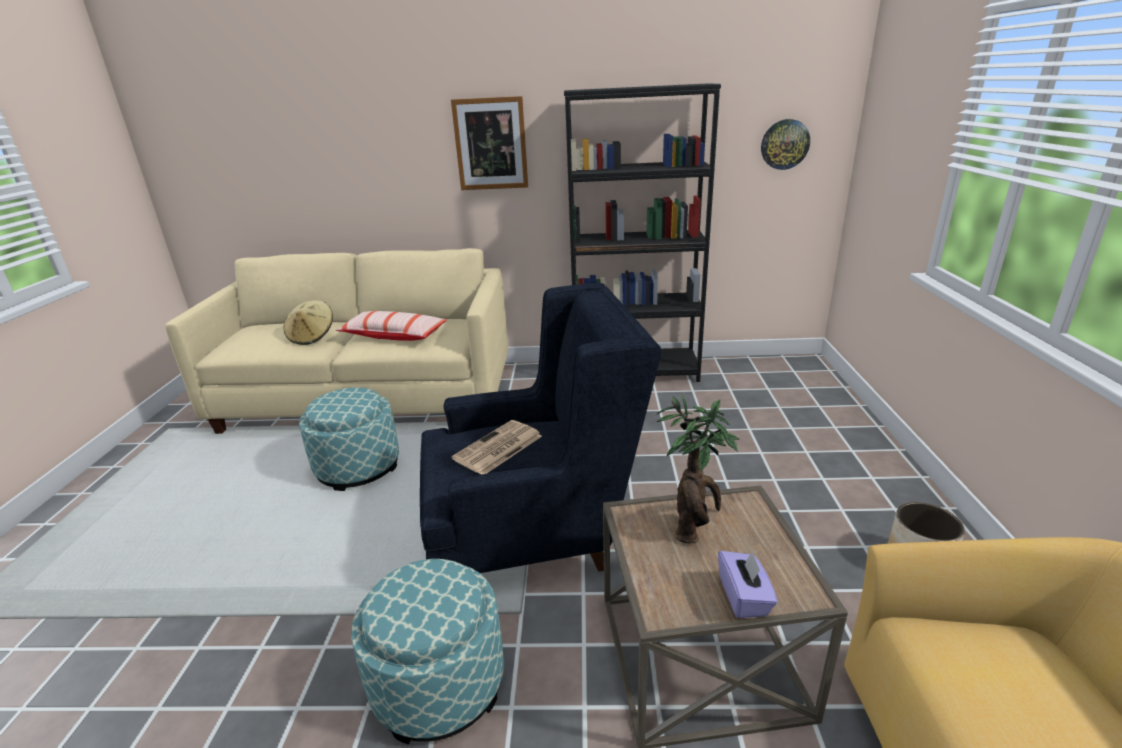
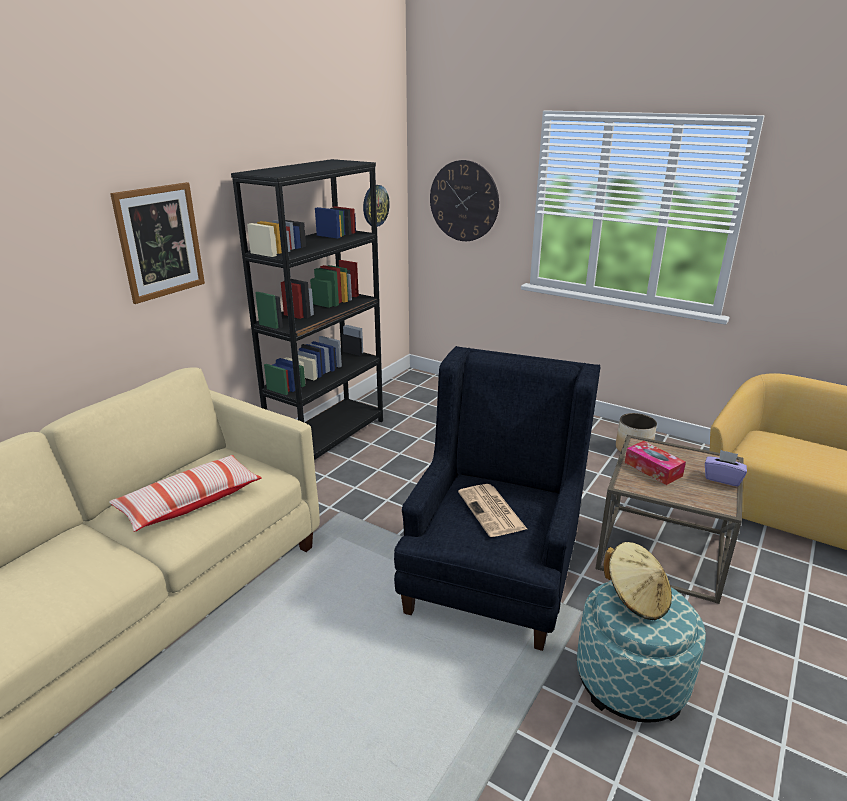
camera: 60 degrees left, 0 degrees up
beige hat [284,300,333,345] -> beige hat moved to [604,542,672,620]
ottoman [299,387,399,491] -> none
potted plant [657,394,740,544] -> tissue box [625,441,686,485]
none -> wall clock [430,160,499,241]

